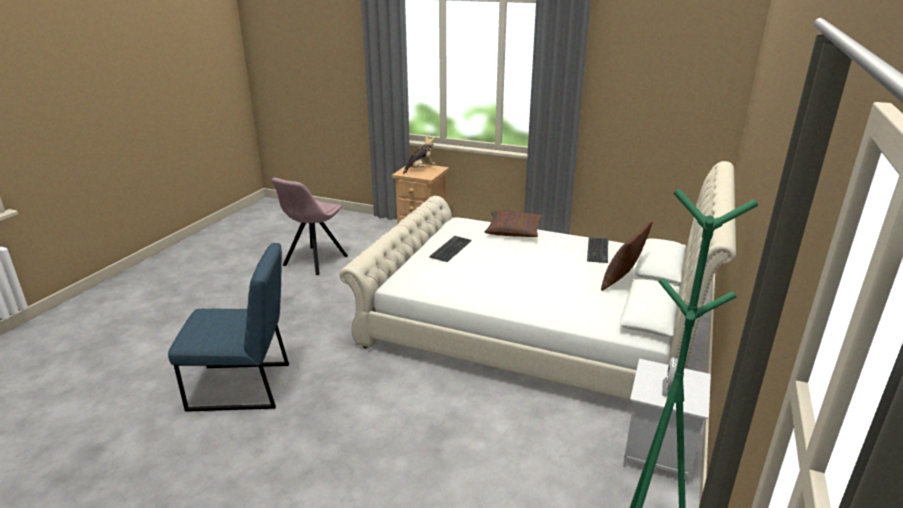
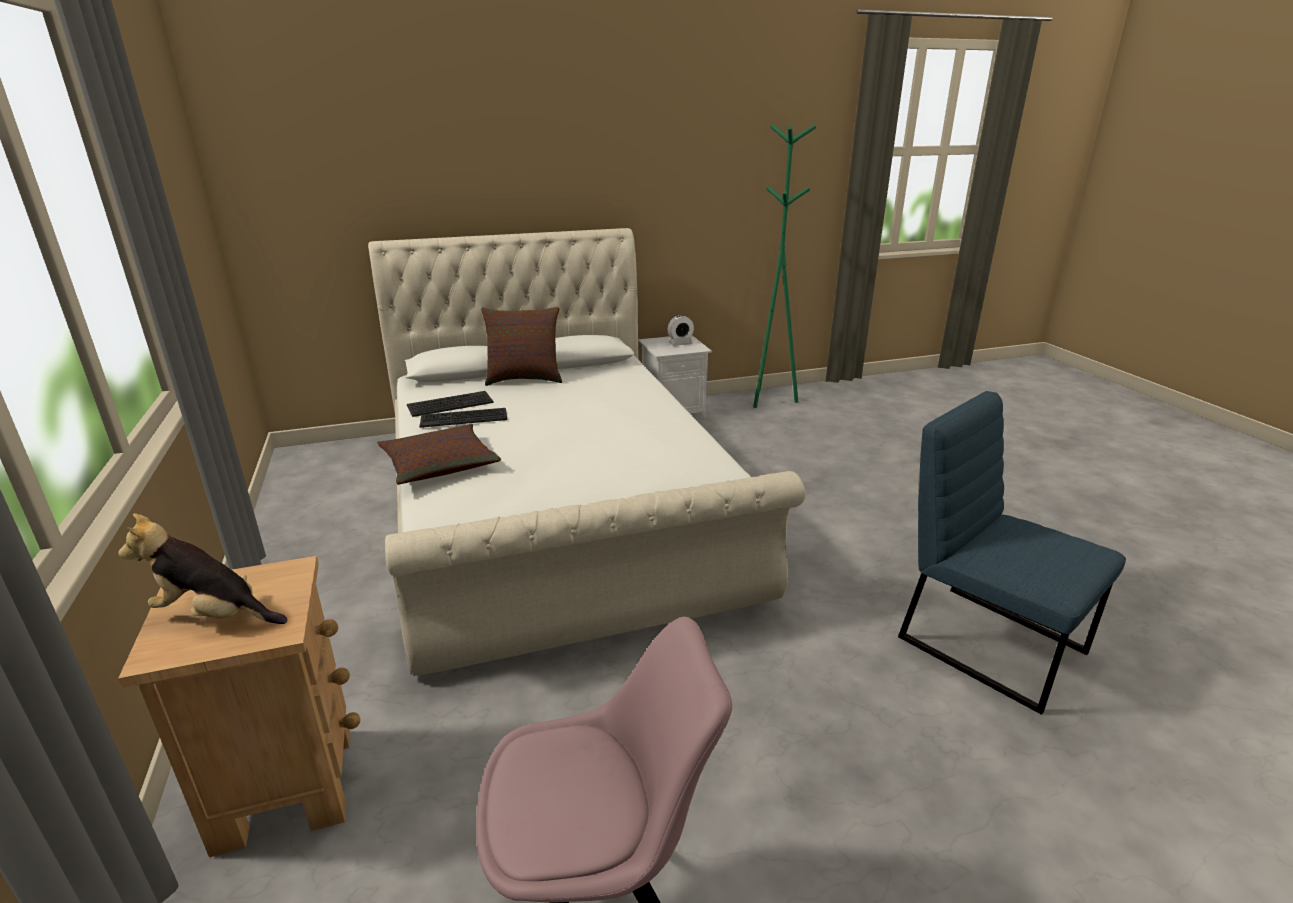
camera: 130 degrees left, 0 degrees up
keyboard [429,236,472,262] -> keyboard moved to [420,408,507,428]

